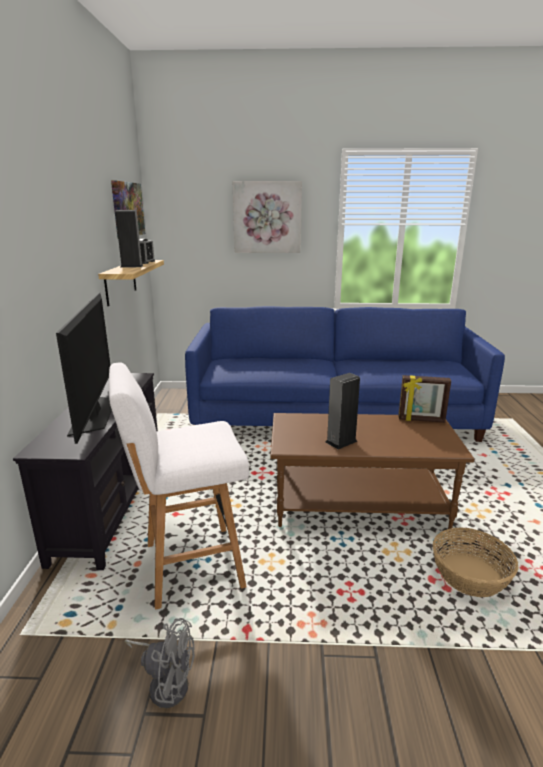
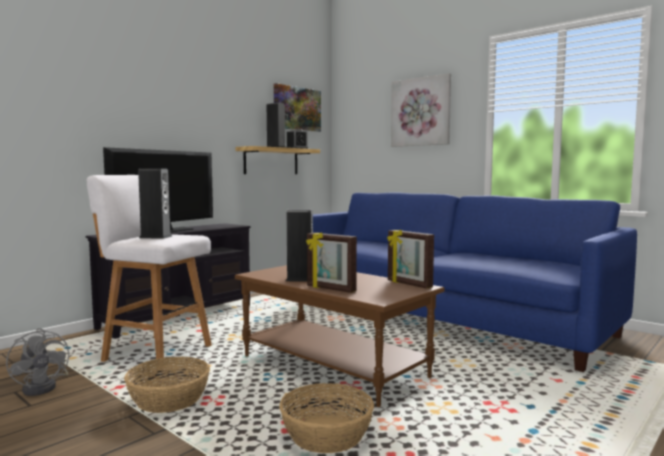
camera: 40 degrees right, 15 degrees down
none -> basket [124,356,210,413]
none -> speaker [138,169,172,239]
none -> picture frame [306,233,357,293]

